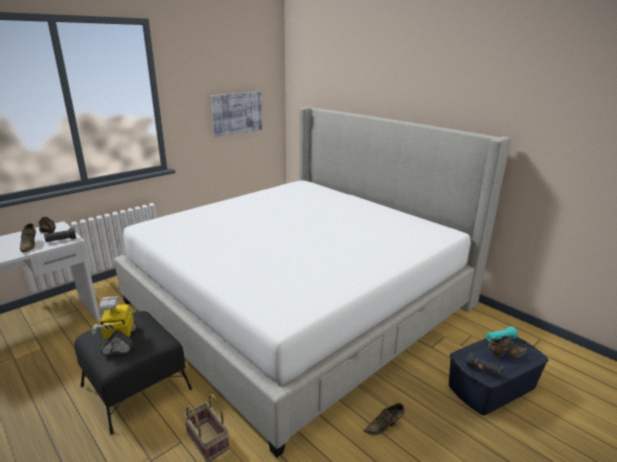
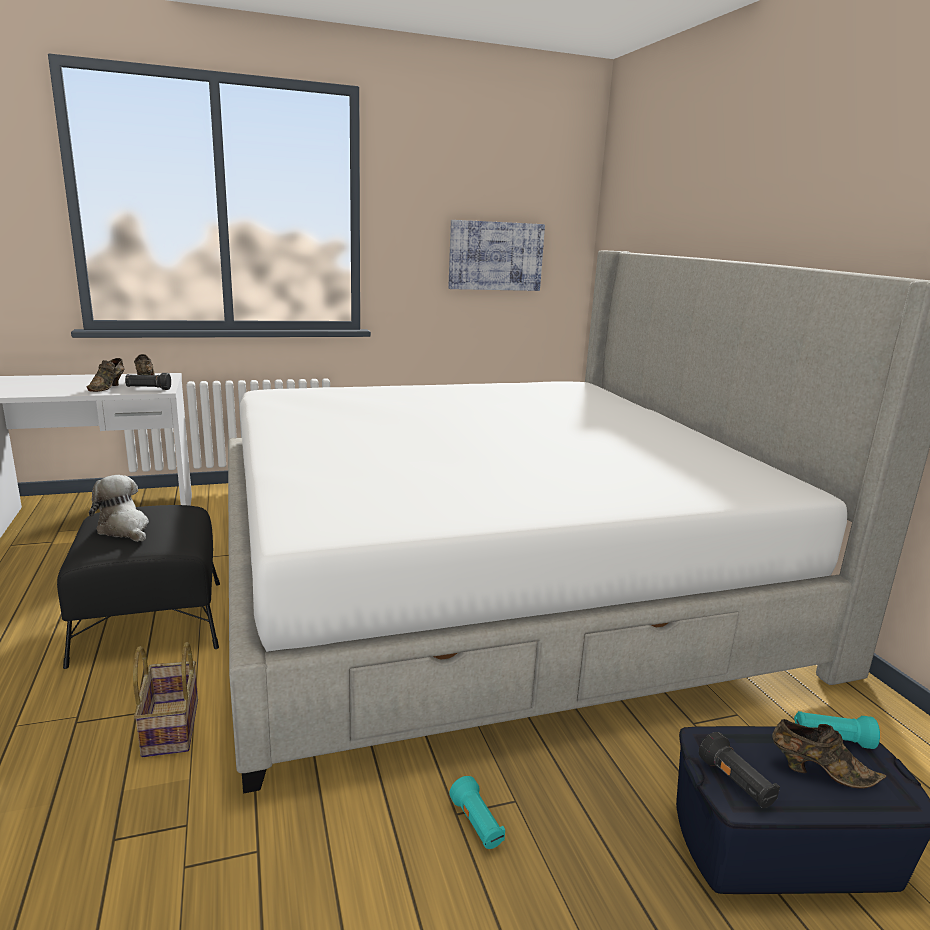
camera: 25 degrees right, 5 degrees down
toy robot [91,296,139,356] -> plush toy [89,475,149,542]
brown shoe [363,403,404,435] -> turquoise flashlight [450,776,505,849]

